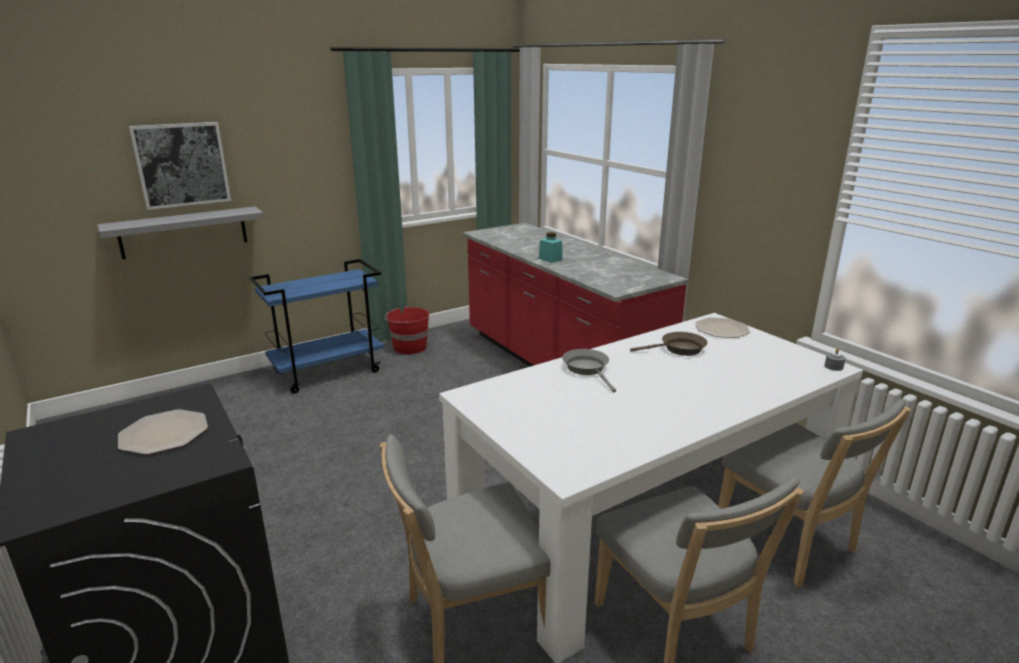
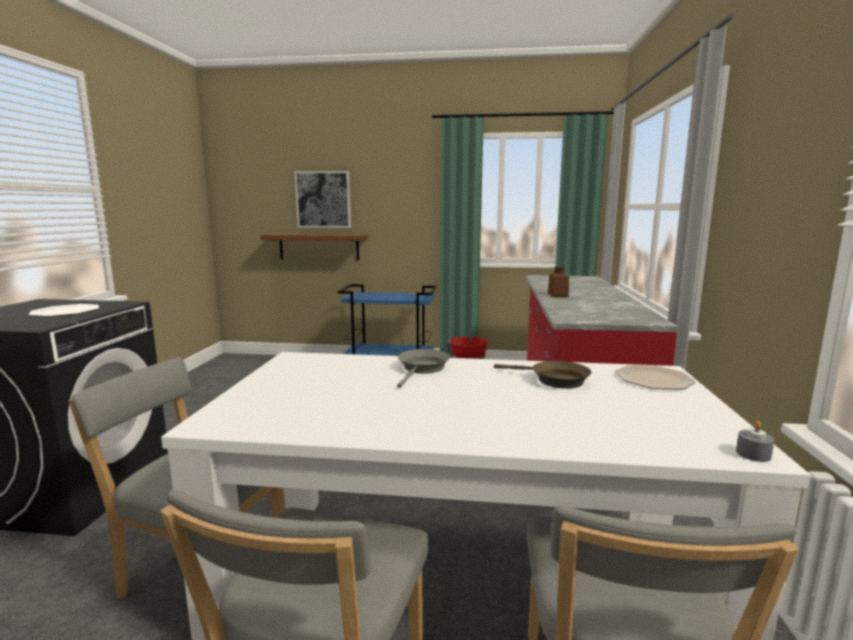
camera: 40 degrees right, 10 degrees down
grey shelf [97,207,264,259] -> brown shelf [261,234,368,260]
turquoise jar [539,232,563,263] -> brown jar [548,267,569,297]

